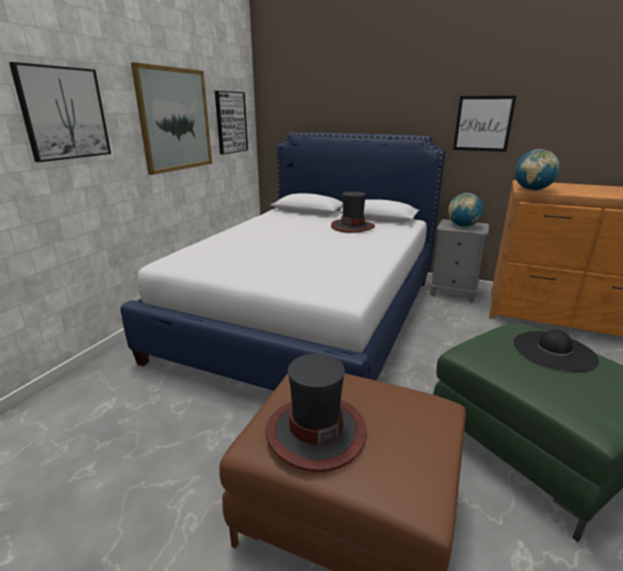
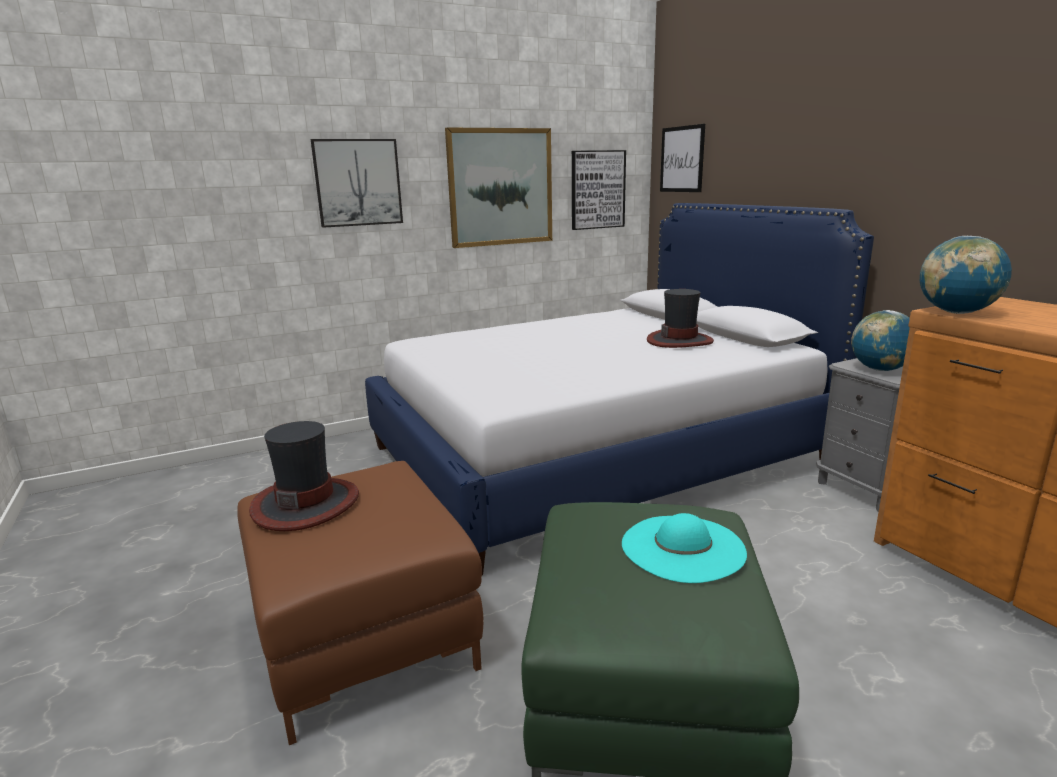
camera: 40 degrees right, 5 degrees down
picture [453,96,516,152] -> picture moved to [660,124,705,192]
black hat [513,330,599,372] -> turquoise hat [622,513,747,583]

